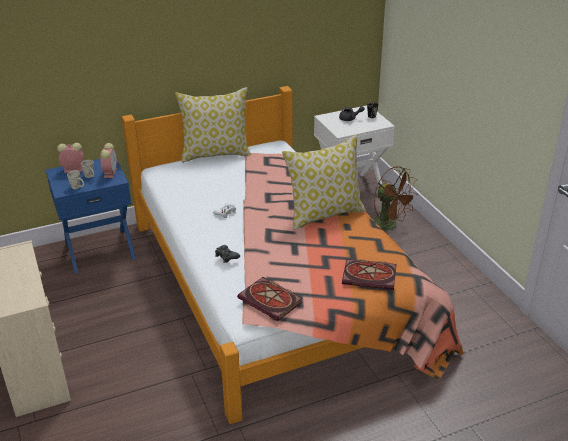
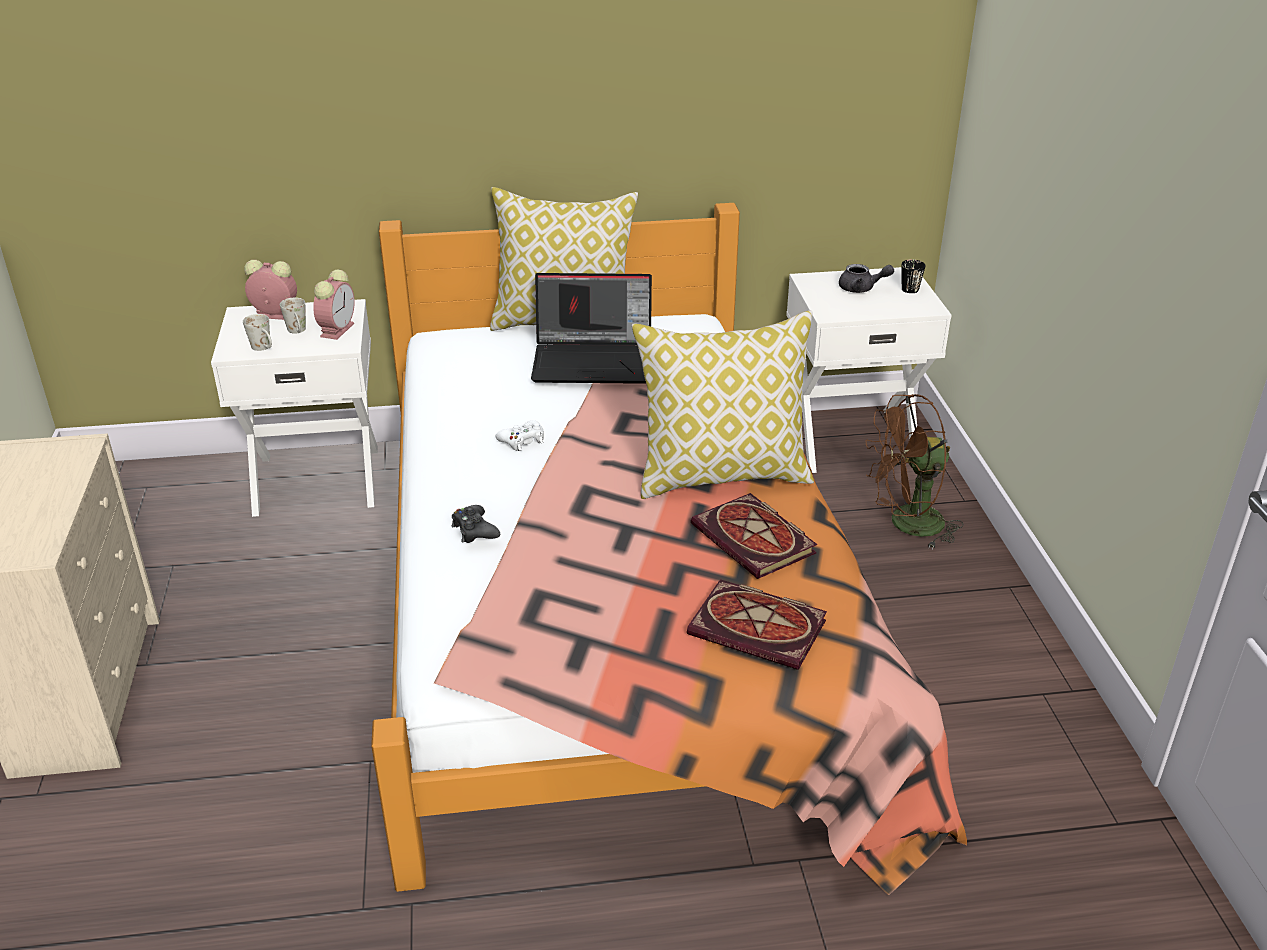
camera: 15 degrees right, 0 degrees up
blue nightstand [46,159,136,274] -> white nightstand [211,299,378,517]
book [237,277,302,321] -> book moved to [691,493,817,579]
brown fan [373,166,418,230] -> brown fan turned 105 degrees clockwise [865,394,963,550]
none -> laptop [531,273,652,384]

